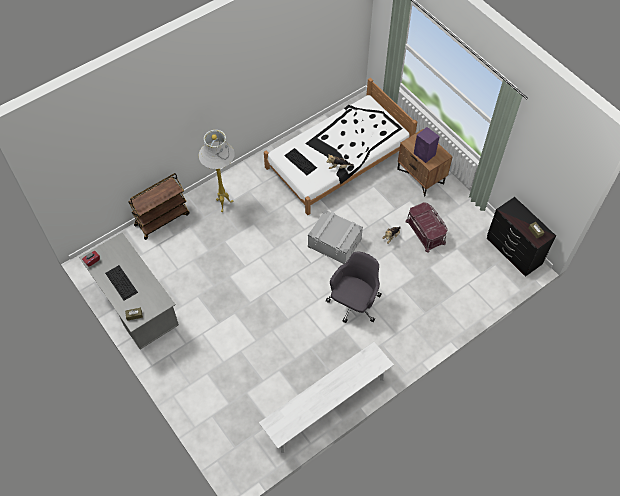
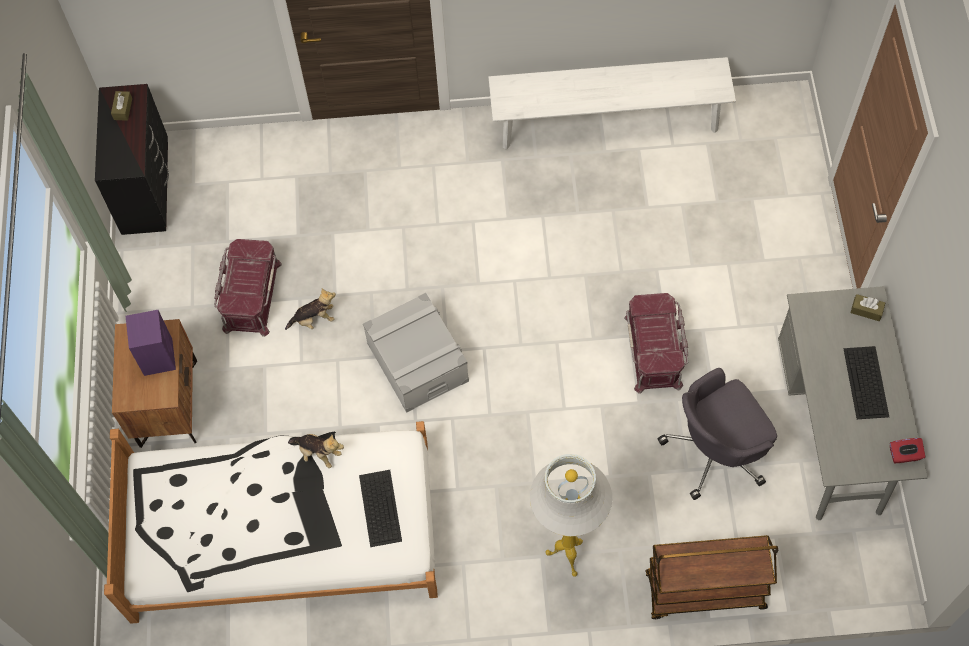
camera: 145 degrees left, 5 degrees up
grey office chair [326,252,382,323] -> grey office chair moved to [658,368,777,500]
none -> red storage box [624,293,689,394]

